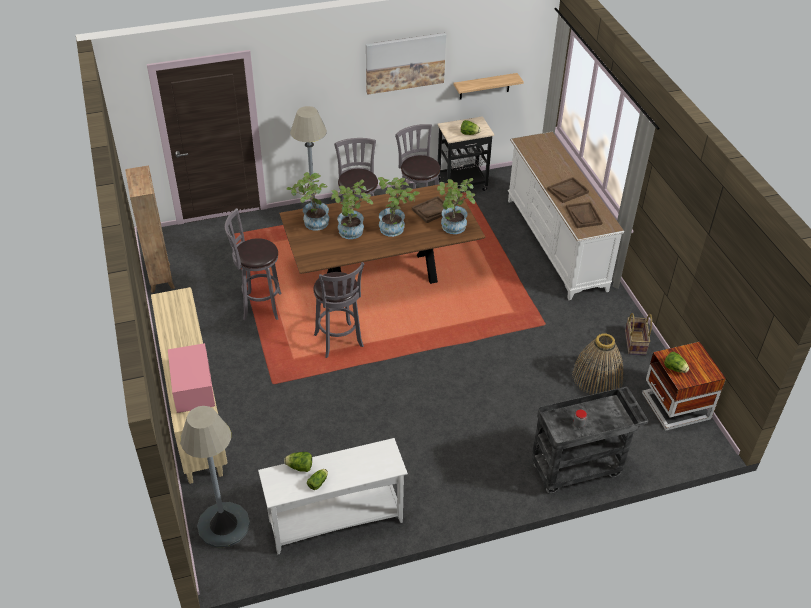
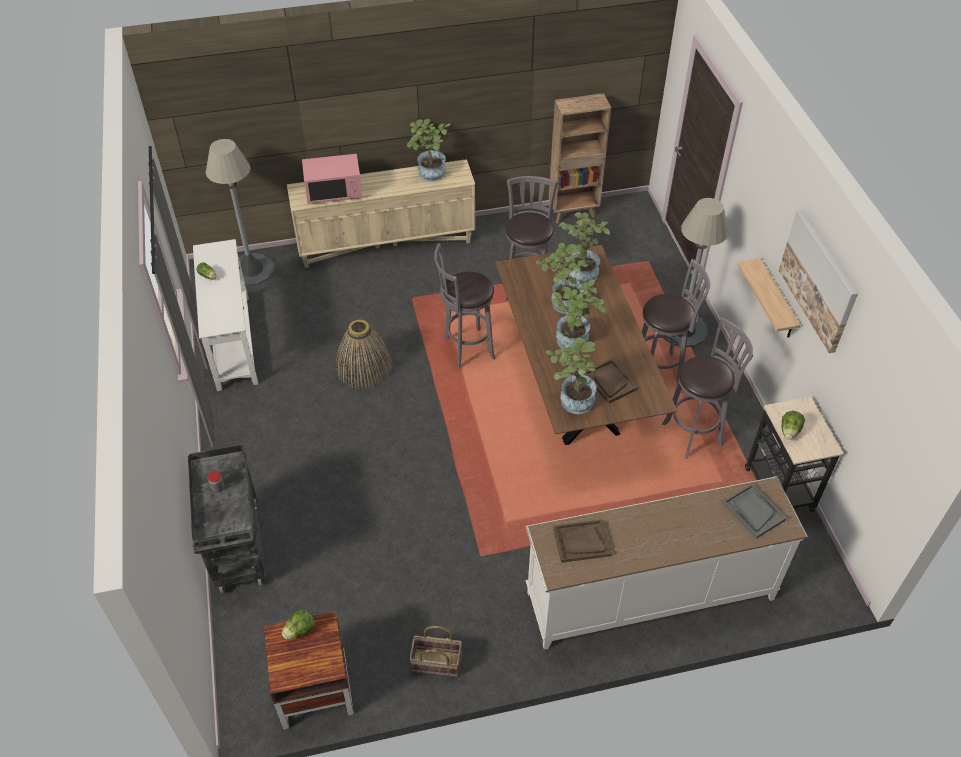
camera: 95 degrees right, 5 degrees up
lettuce [284,452,312,472] -> none
shelf [453,73,524,99] -> shelf moved to [738,258,800,338]
brown tray [547,177,589,203] -> none
basket [572,333,624,394] -> basket moved to [336,319,392,389]
none -> potted plant [407,119,450,182]
none -> grey tray [722,483,787,539]

